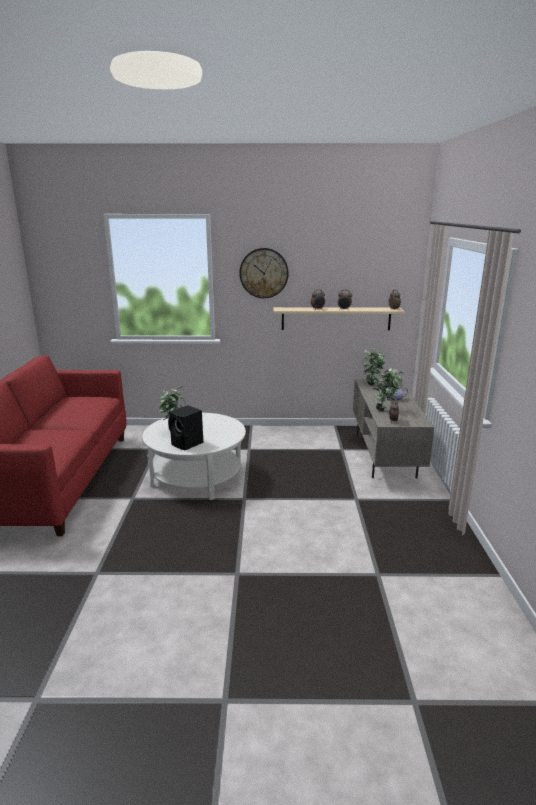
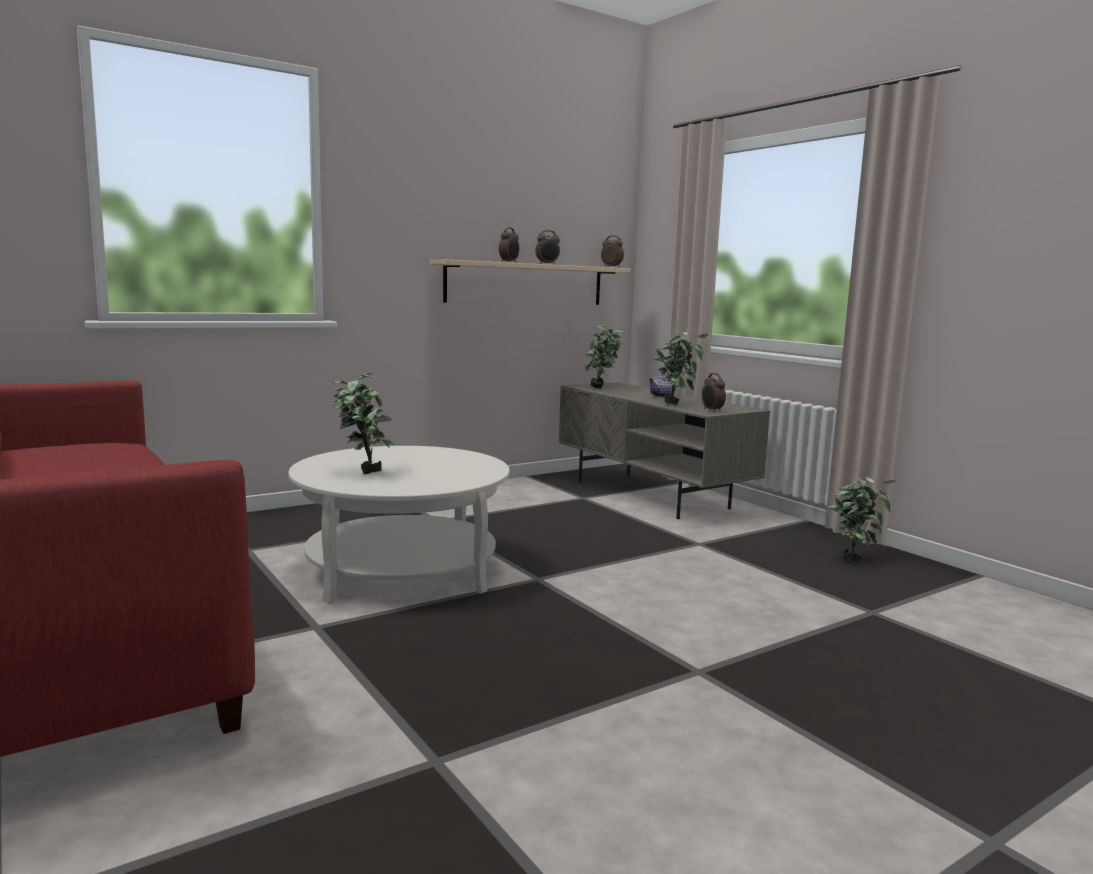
camera: 35 degrees left, 10 degrees down
black speaker [168,405,203,451] -> none
wall clock [239,248,289,298] -> none
none -> potted plant [828,477,896,562]

